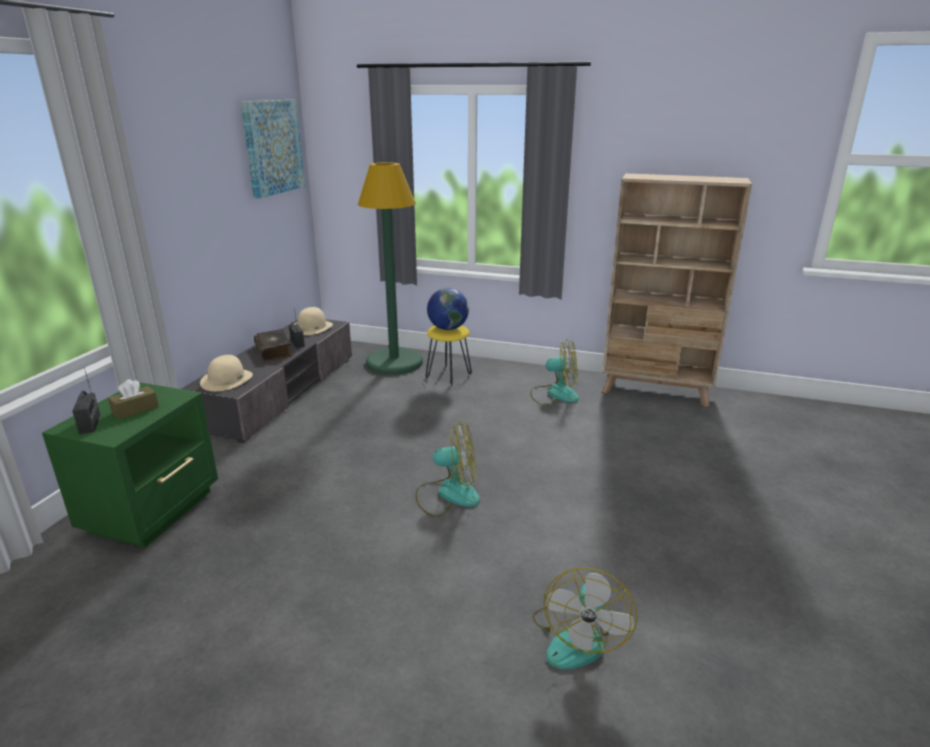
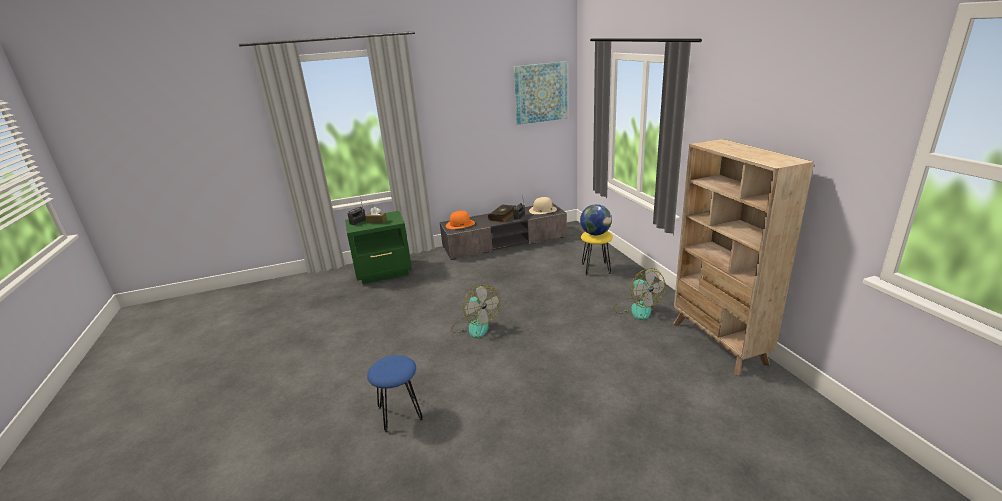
camera: 55 degrees right, 0 degrees up
beige hat [200,355,253,391] -> orange hat [446,211,475,229]
green floor lamp [358,162,423,375] -> none
fan [532,568,638,669] -> blue stool [367,355,423,433]

